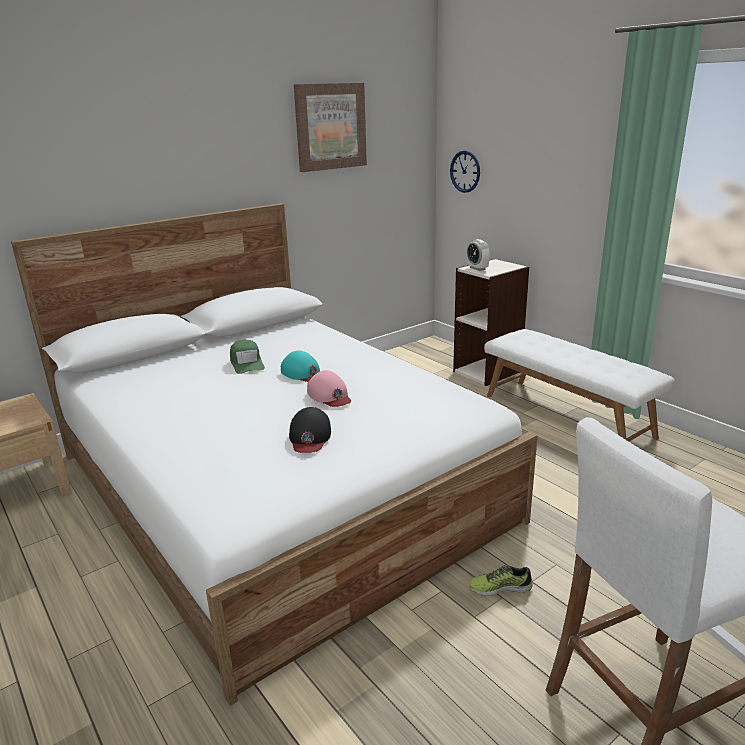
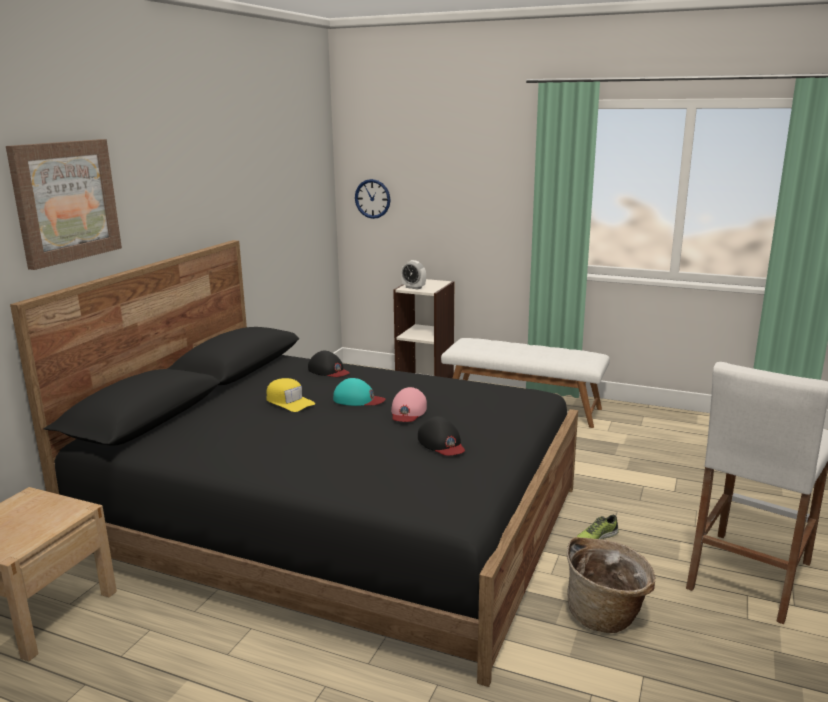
camera: 30 degrees left, 5 degrees down
white bed [11,203,538,706] -> black bed [10,240,578,687]
green cap [230,340,265,374] -> yellow cap [266,378,315,412]
picture [294,83,367,172] -> picture moved to [6,139,122,270]
pink cap [307,370,351,407] -> pink cap turned 75 degrees clockwise [391,387,427,422]
none -> black cap [308,351,350,377]
none -> basket [567,537,656,633]

